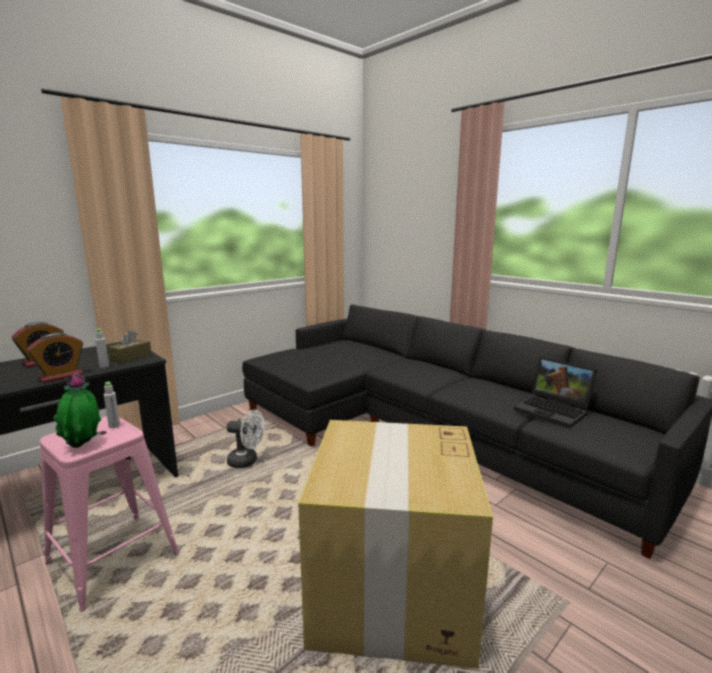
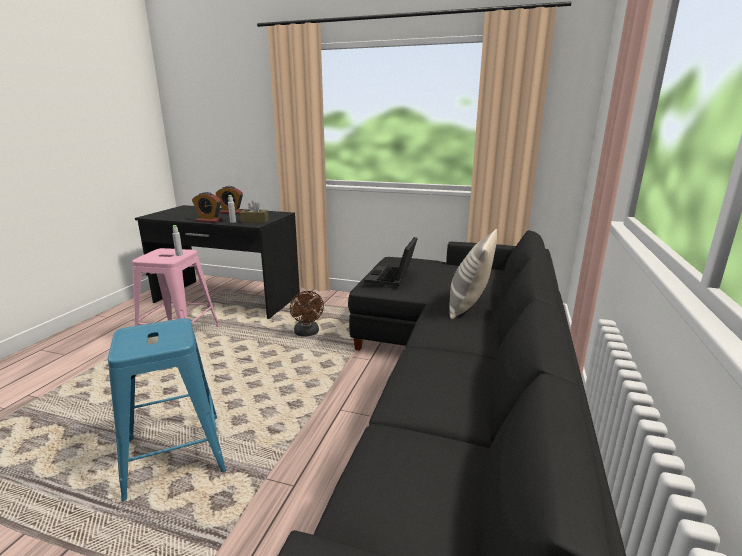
camera: 60 degrees right, 5 degrees up
potted plant [53,373,101,448] -> none
white fan [227,410,265,468] -> brown fan [290,291,324,337]
cardboard box [298,420,493,669] -> blue stool [108,318,226,501]
laptop [514,357,598,428] -> laptop moved to [365,237,418,286]
none -> pillow [449,229,497,319]

